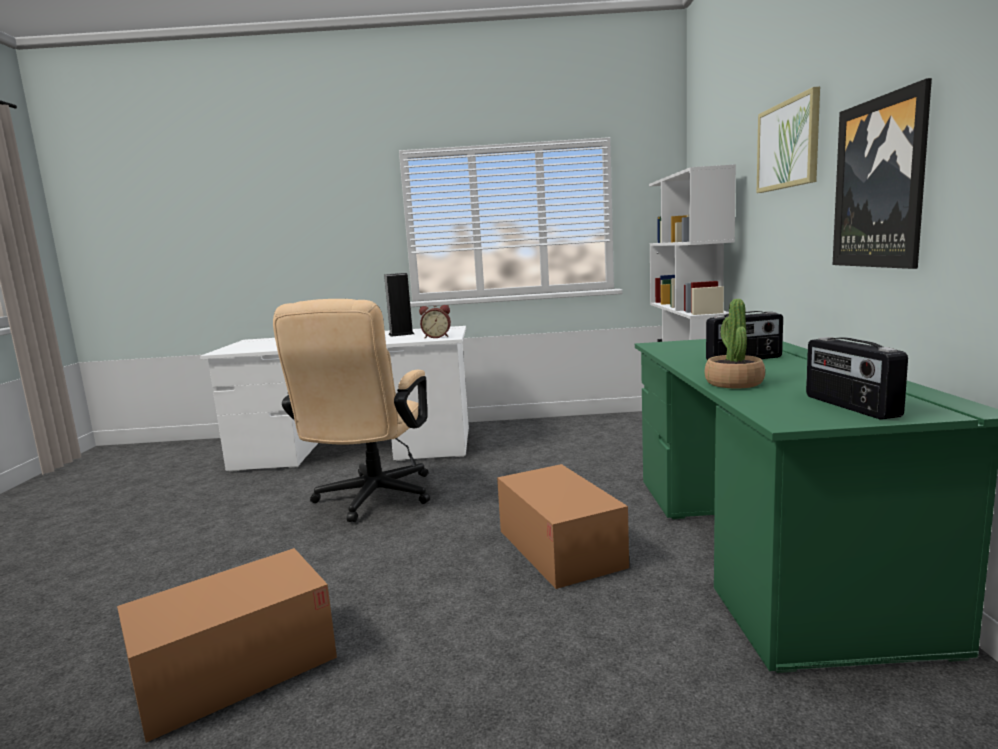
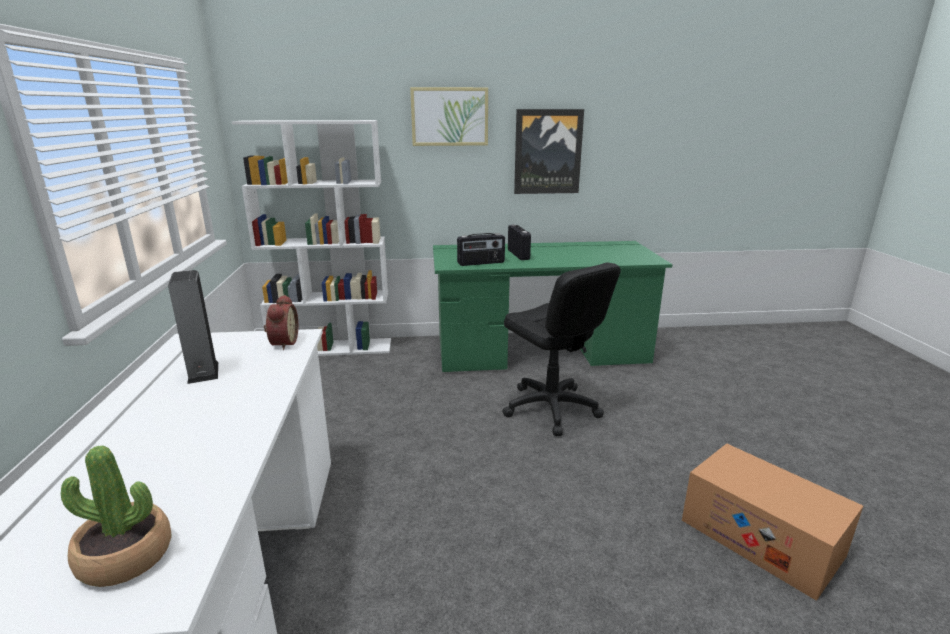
camera: 95 degrees left, 10 degrees up
beige office chair [273,299,430,522] -> none
cardboard box [497,464,629,589] -> black office chair [502,262,621,436]
potted plant [705,299,765,388] -> potted plant moved to [61,446,172,587]
radio [806,337,908,419] -> radio moved to [457,233,505,266]

